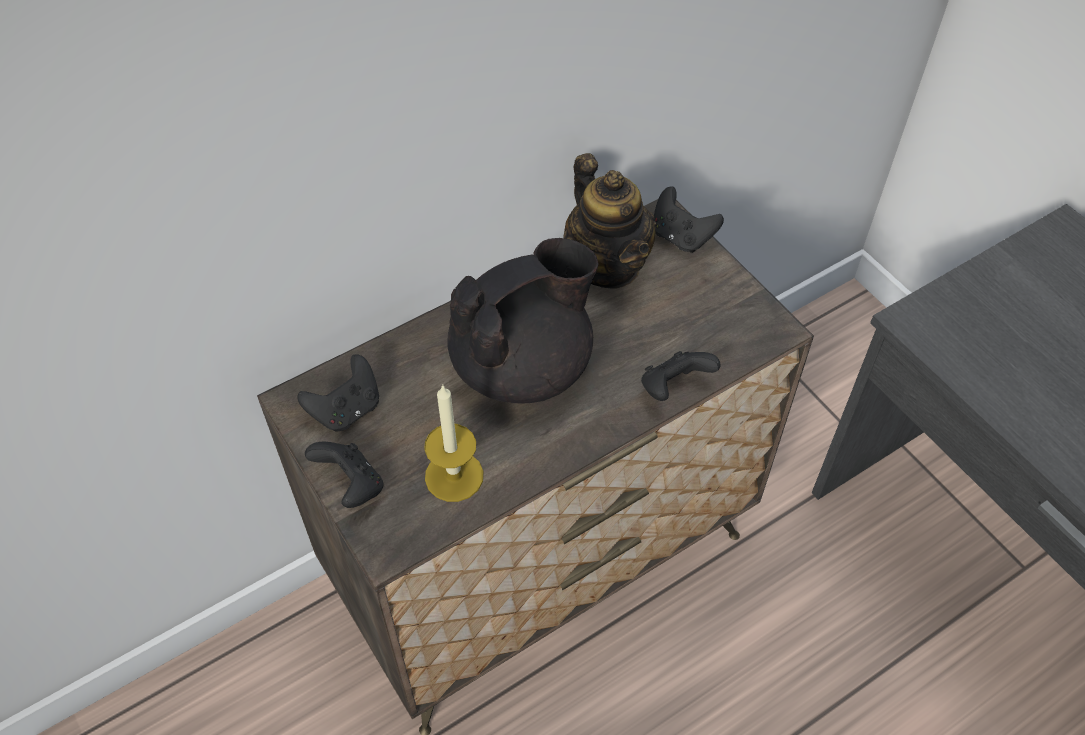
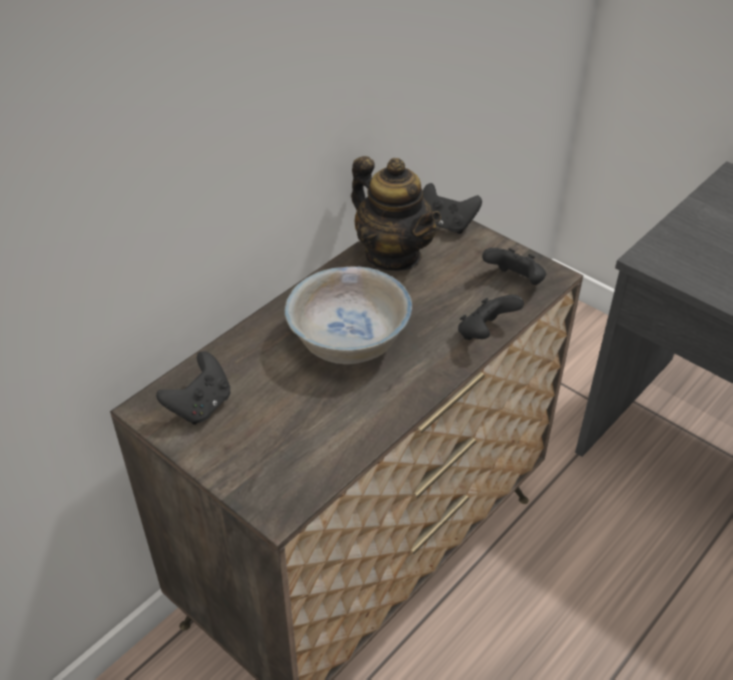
camera: 15 degrees left, 10 degrees down
black game controller [305,442,384,508] -> black game controller moved to [482,248,546,285]
candle [424,385,483,502] -> none
black teapot [447,238,598,403] -> white bowl [284,266,412,364]

